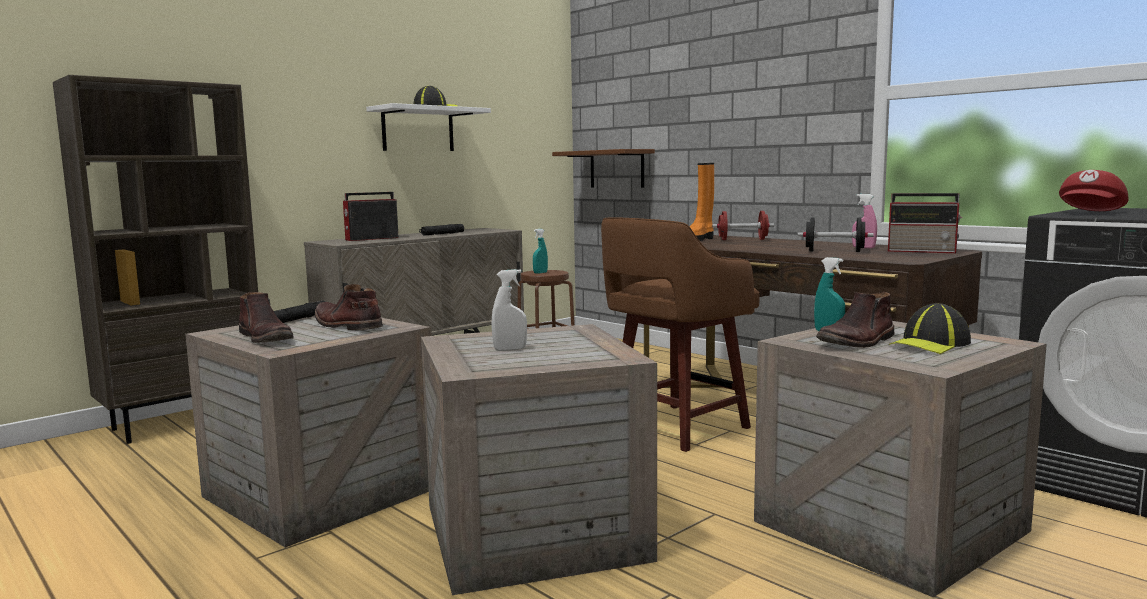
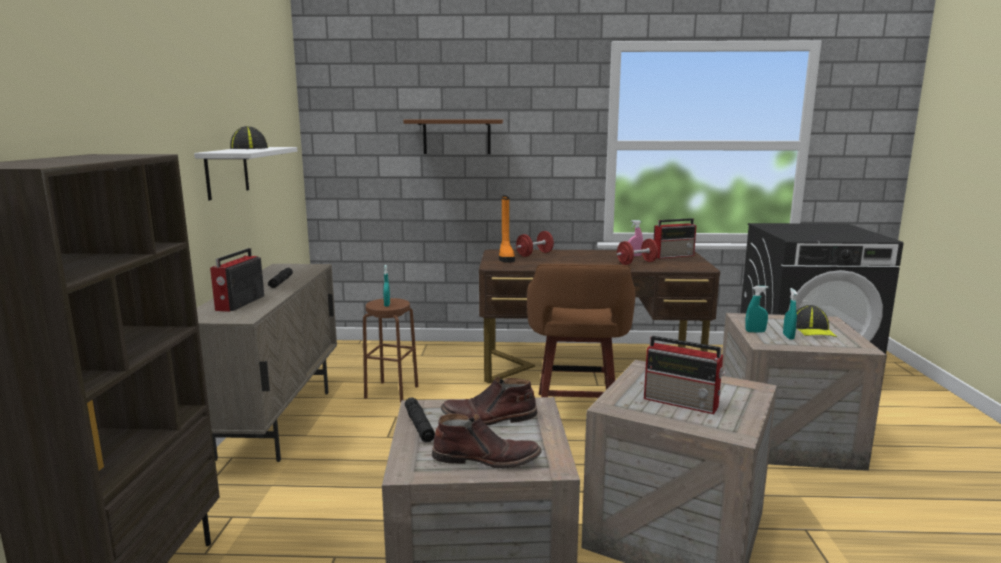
camera: 45 degrees left, 5 degrees up
white spray bottle [491,269,527,351] -> radio [644,336,725,414]
brown shelf [552,149,655,188] -> brown shelf moved to [403,119,503,154]
black dumbbell [797,218,874,252] -> red dumbbell [617,239,658,265]
brown boot [816,292,895,348] -> turquoise spray bottle [783,288,797,340]
red cap [1059,170,1129,211] -> none

